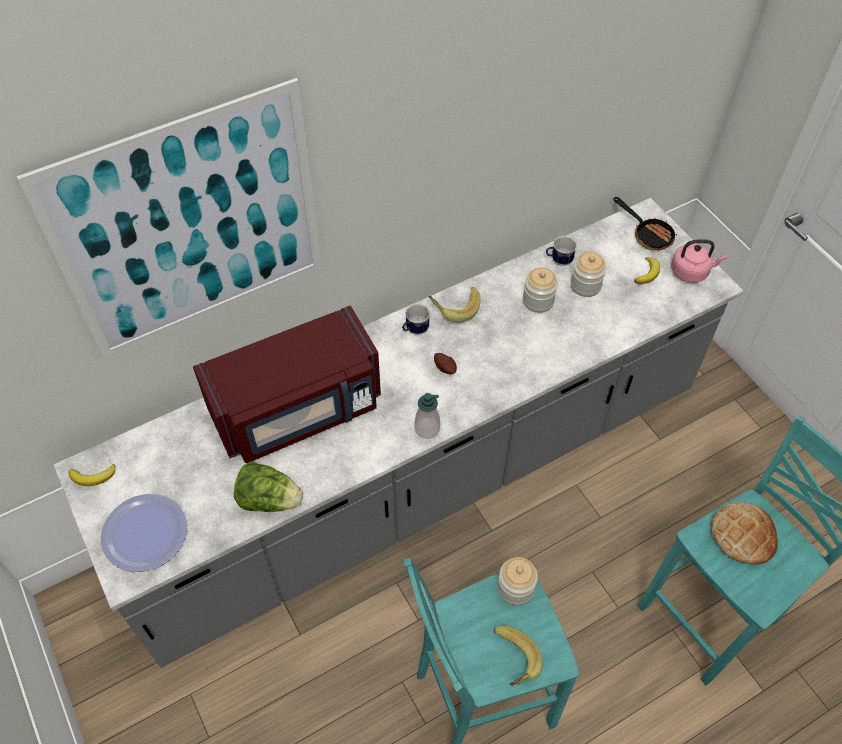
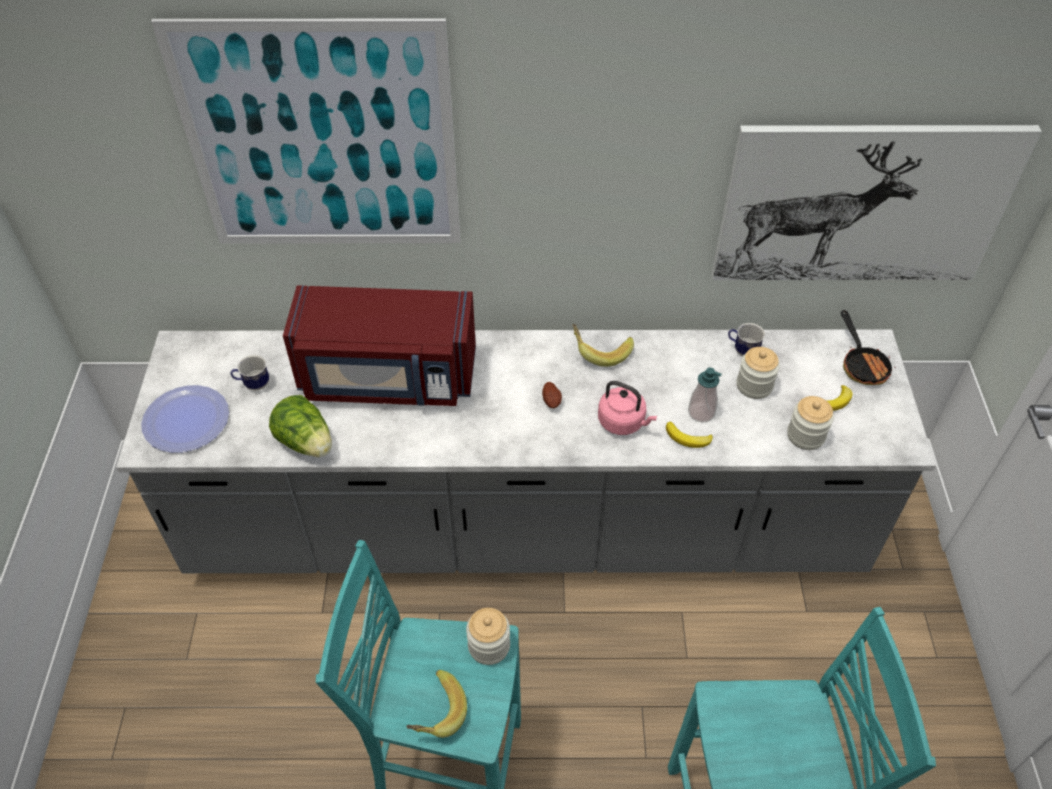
camera: 30 degrees right, 5 degrees down
banana [69,464,116,486] -> banana moved to [666,421,713,448]
mug [402,303,430,335] -> mug moved to [230,355,269,391]
soap dispenser [414,393,440,439] -> soap dispenser moved to [688,368,722,423]
jar [523,268,558,313] -> jar moved to [787,396,834,450]
pink kettle [671,240,727,283] -> pink kettle moved to [598,381,657,435]
bread [711,502,778,565] -> none
none -> picture [712,125,1042,280]

